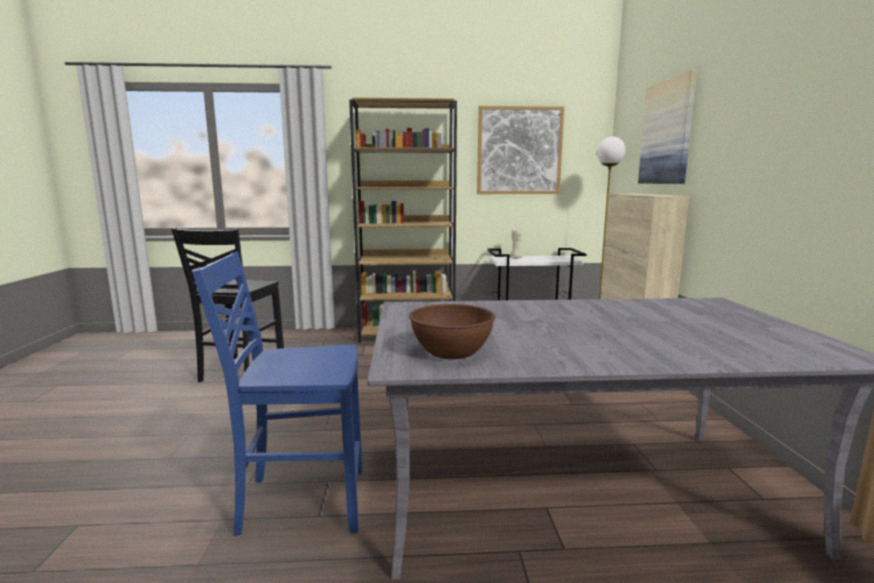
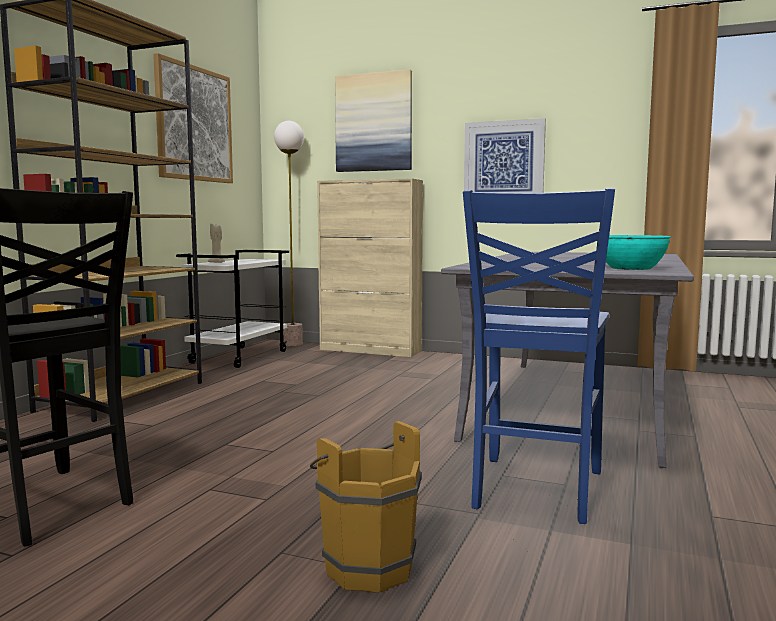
camera: 65 degrees left, 5 degrees down
brown bowl [409,304,495,359] -> turquoise bowl [606,235,671,270]
none -> brown bucket [310,421,422,593]
none -> picture [464,118,546,193]

